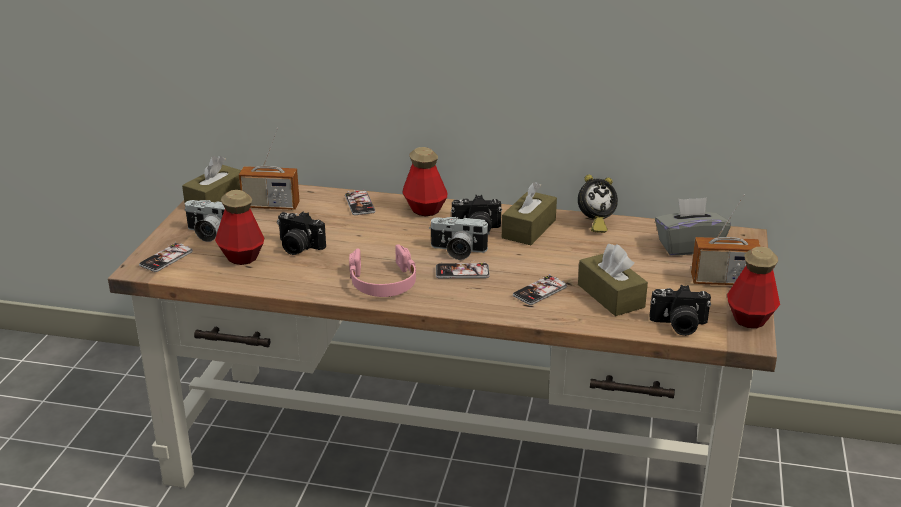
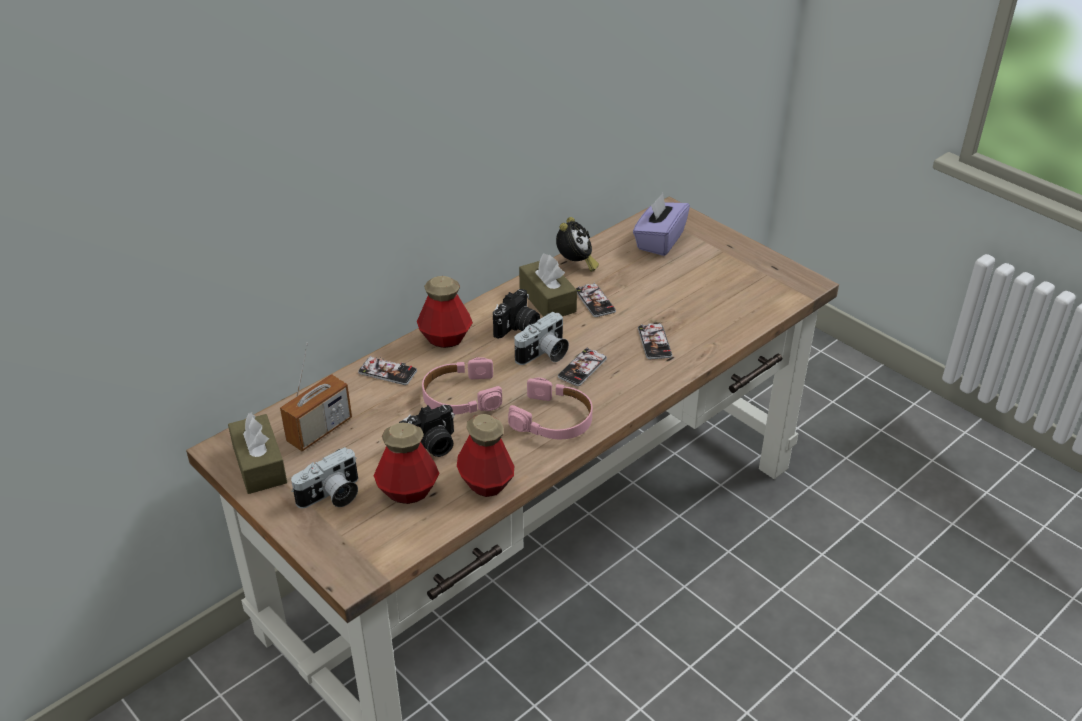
camera: 55 degrees left, 10 degrees up
phone [139,242,193,272] -> phone moved to [576,283,616,317]
brown tissue box [578,244,648,316] -> none
camera [649,285,711,336] -> none
grey tissue box [655,197,731,256] -> purple tissue box [633,193,690,256]
radio [691,194,761,285] -> none
bottle [727,246,780,328] -> bottle moved to [457,414,514,497]
none -> pink headphones [422,357,502,414]

